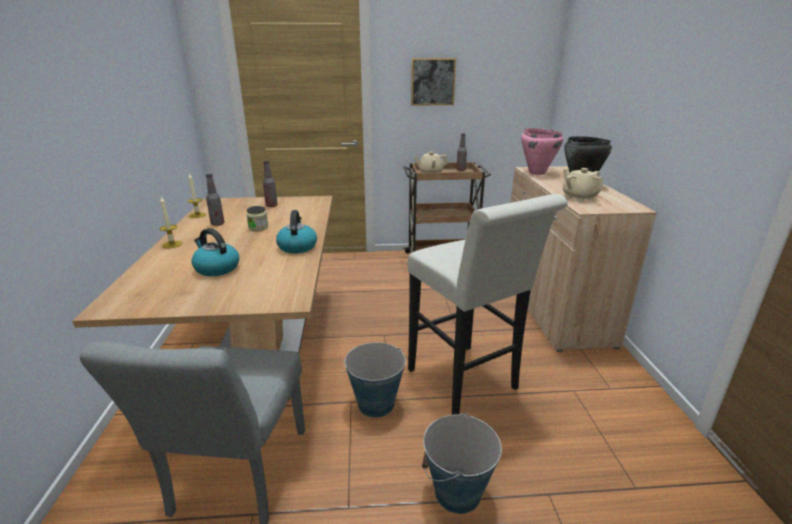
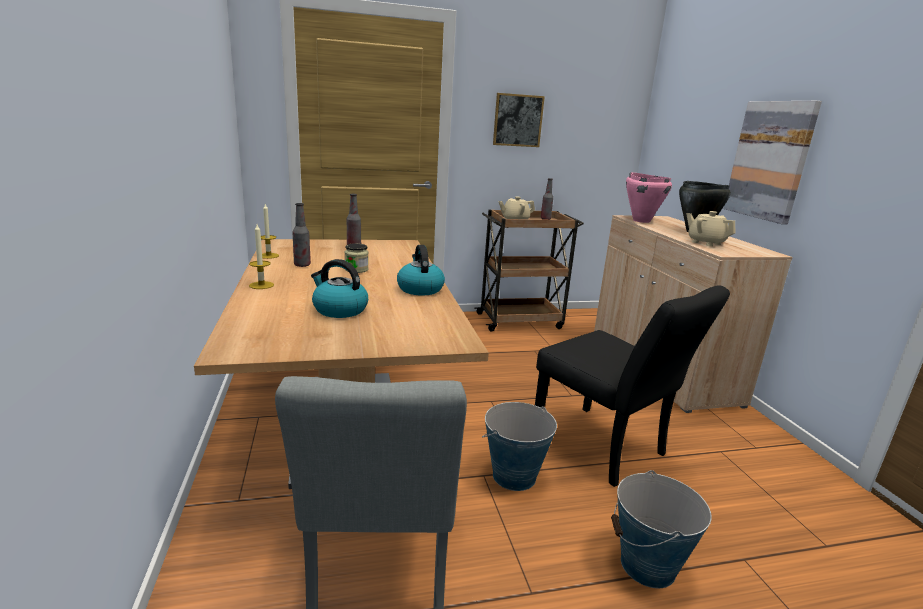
camera: 10 degrees left, 5 degrees down
white stool [408,194,568,415] -> black chair [535,285,730,487]
none -> picture [723,101,822,225]

